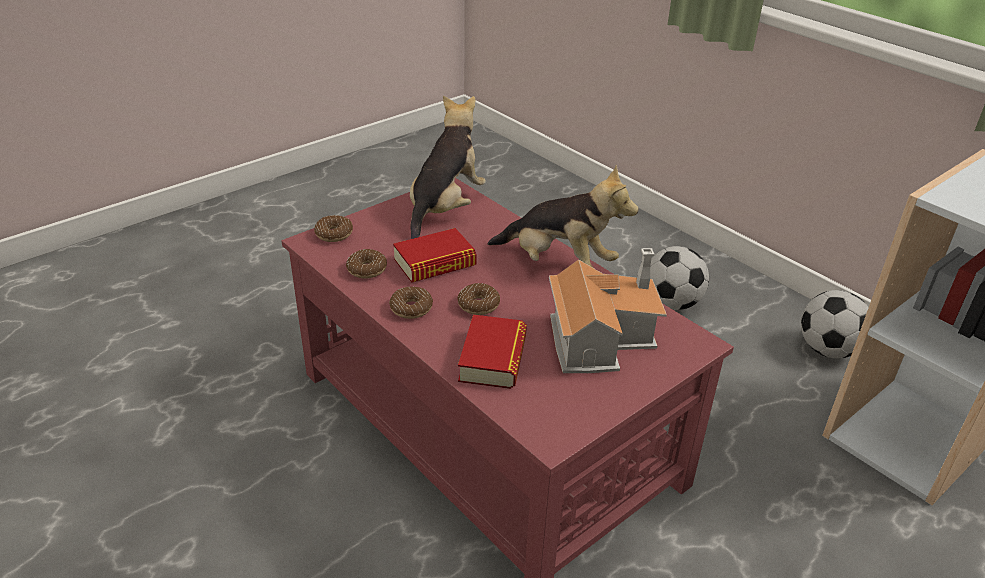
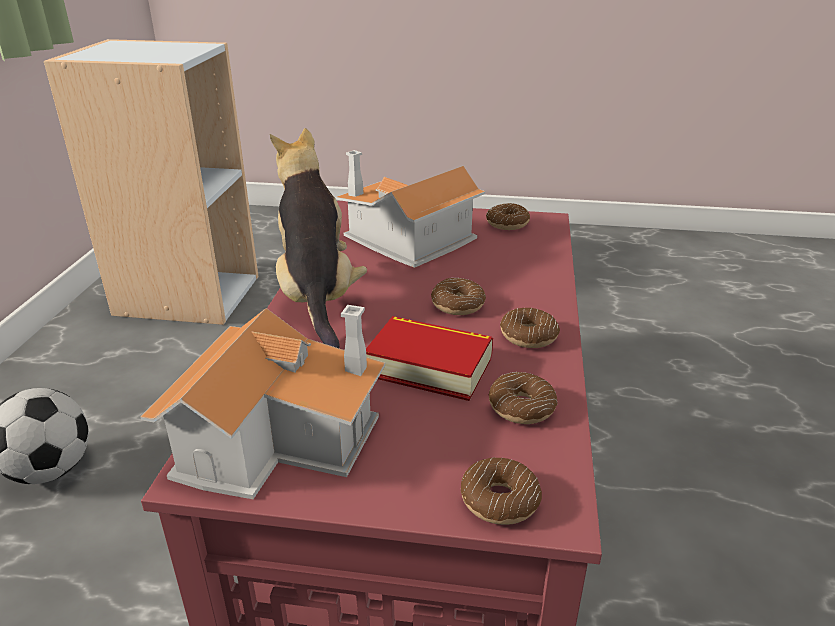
camera: 130 degrees left, 5 degrees down
plush toy [410,95,486,239] -> toy house [140,305,385,499]
book [458,315,527,389] -> none
football [801,290,869,358] -> none
none -> donut [486,203,530,230]

